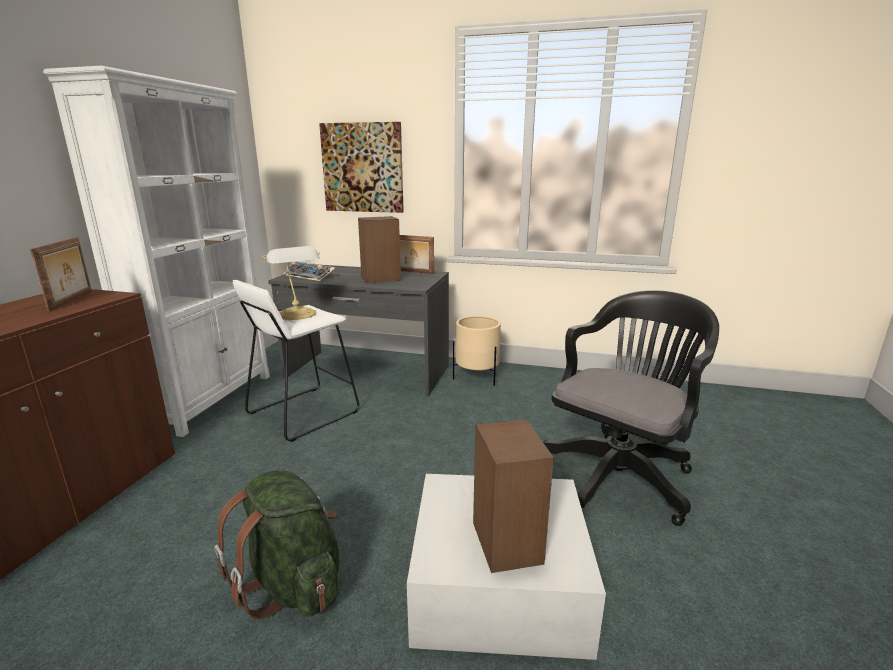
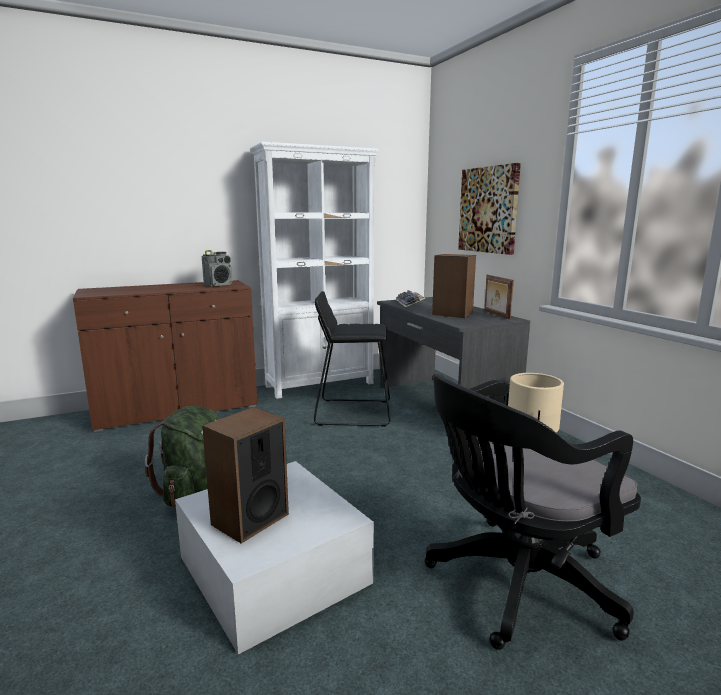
camera: 50 degrees right, 5 degrees down
picture frame [30,237,92,311] -> radio [202,250,232,287]
white stool [233,280,359,442] -> black stool [314,291,390,427]
table lamp [262,246,320,320] -> none
black office chair [543,290,719,526] -> black office chair turned 150 degrees clockwise [425,374,641,650]

